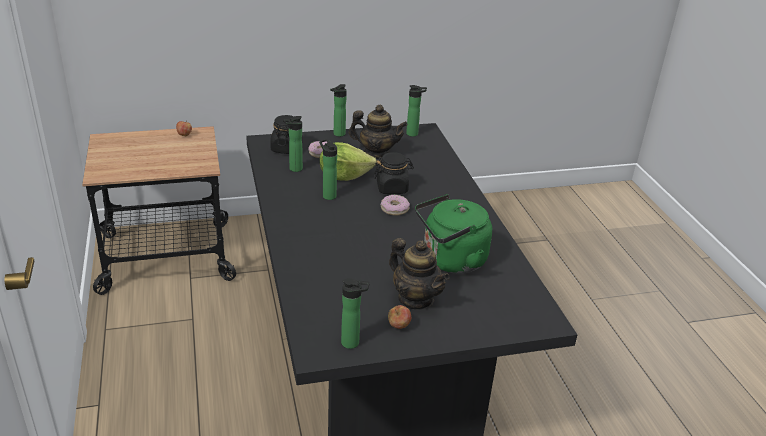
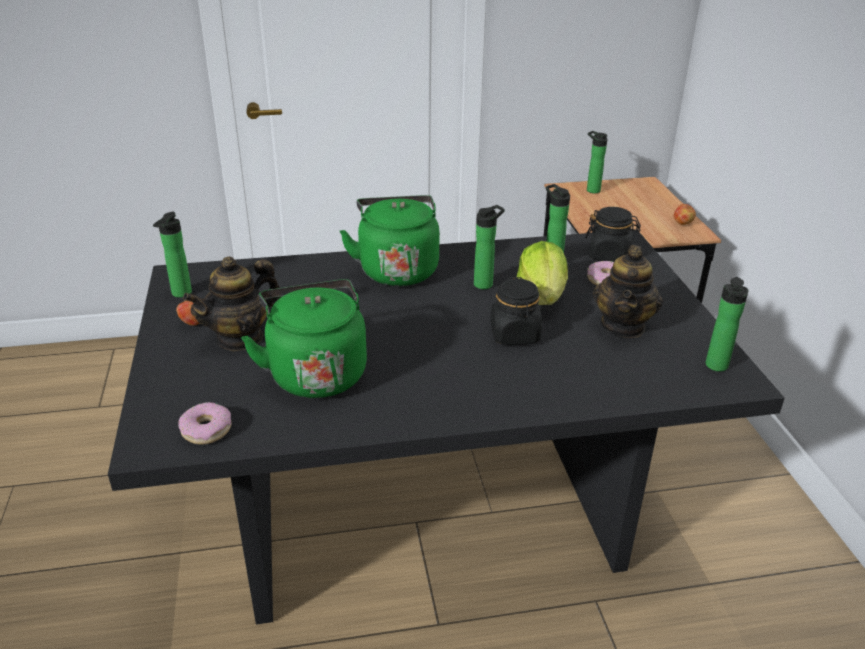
camera: 95 degrees right, 0 degrees up
bottle [330,84,347,137] -> bottle moved to [587,131,608,193]
donut [381,195,410,216] -> donut moved to [178,402,232,445]
none -> green kettle [340,195,440,286]

